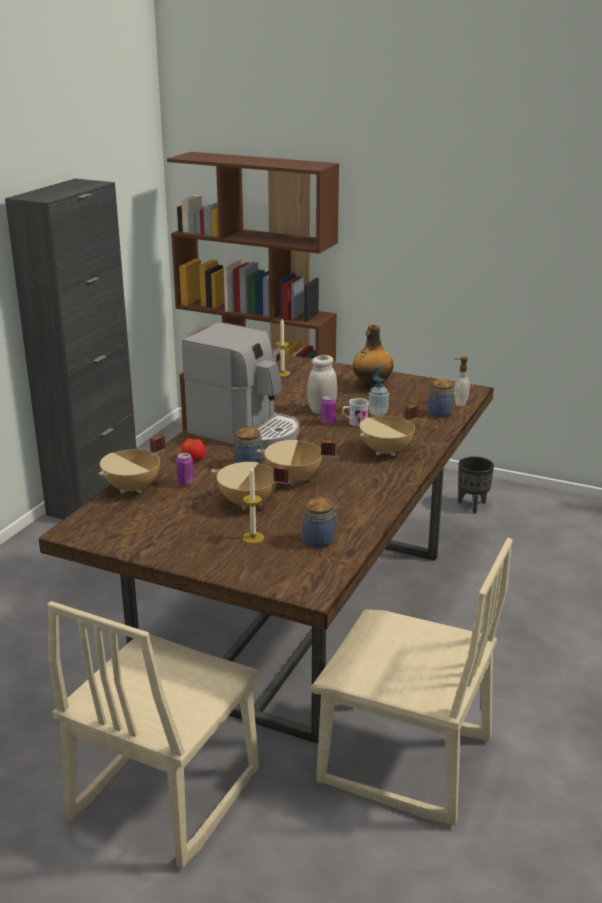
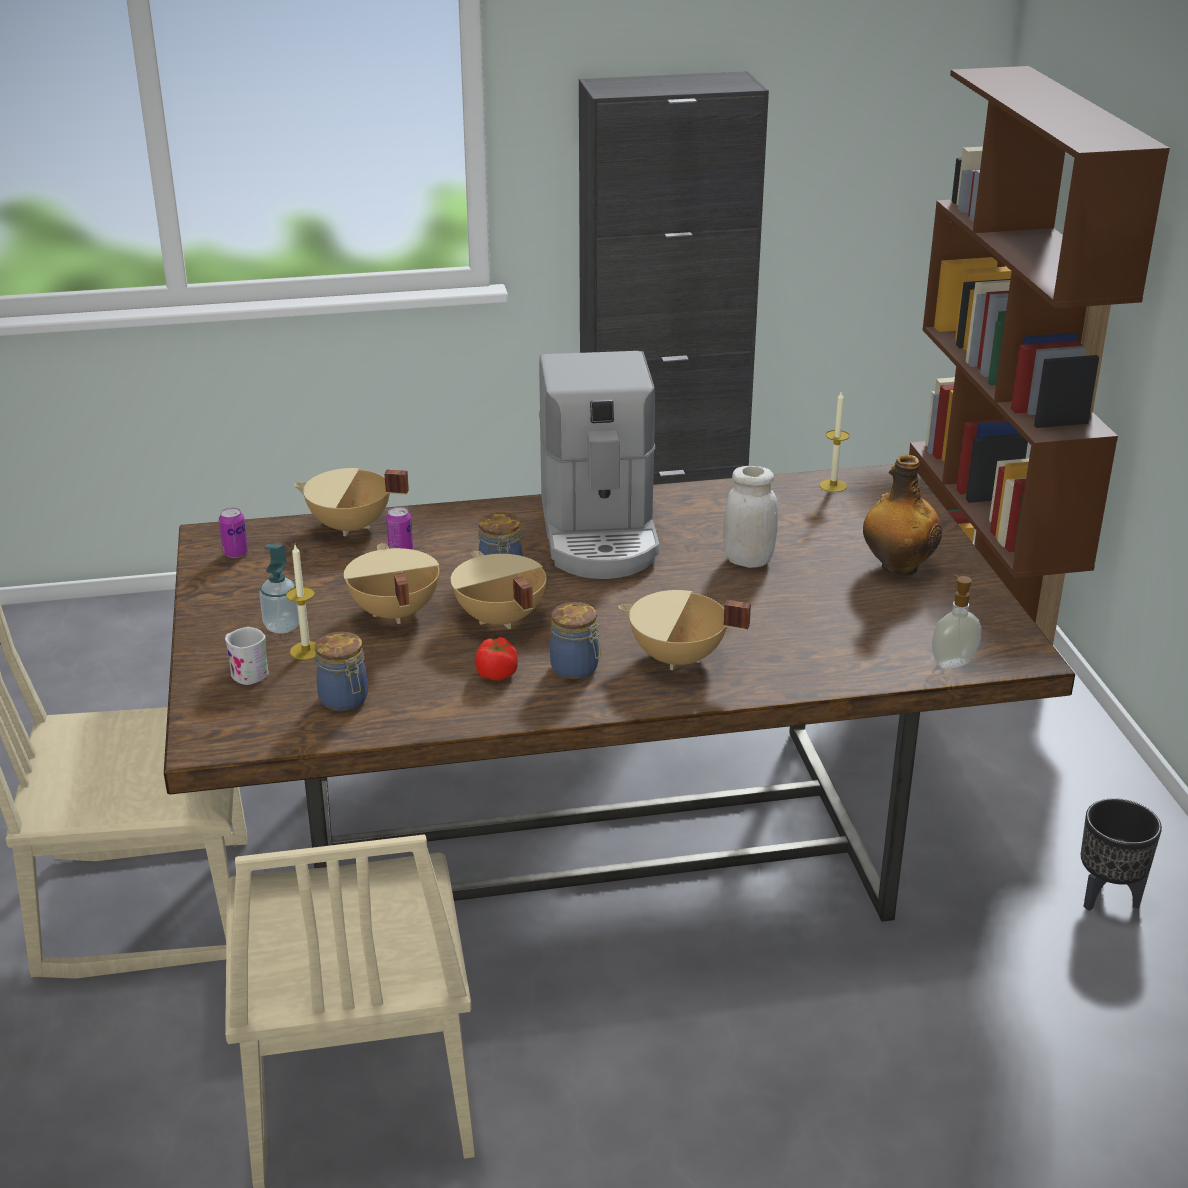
camera: 55 degrees right, 5 degrees up
tomato [181,438,206,462] -> tomato moved to [475,637,518,681]
can [321,395,335,425] -> can moved to [219,507,248,558]
white mug [342,398,369,427] -> white mug moved to [225,627,269,685]
soap dispenser [368,366,389,416] -> soap dispenser moved to [259,544,299,634]
jar [428,379,455,418] -> jar moved to [550,602,601,679]

